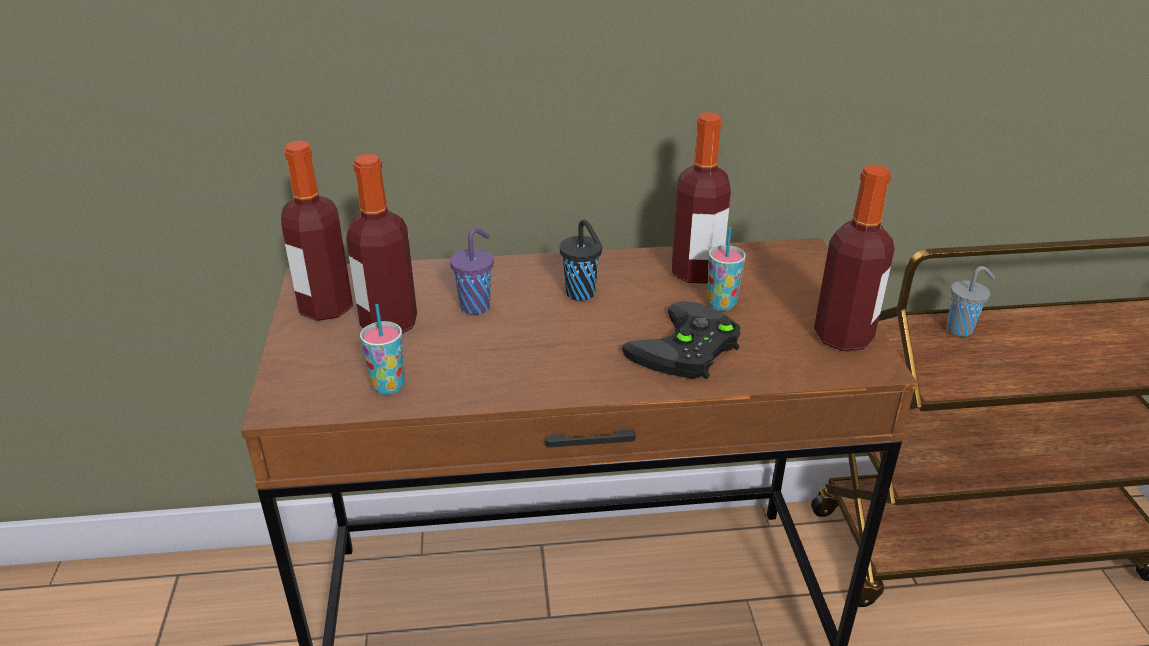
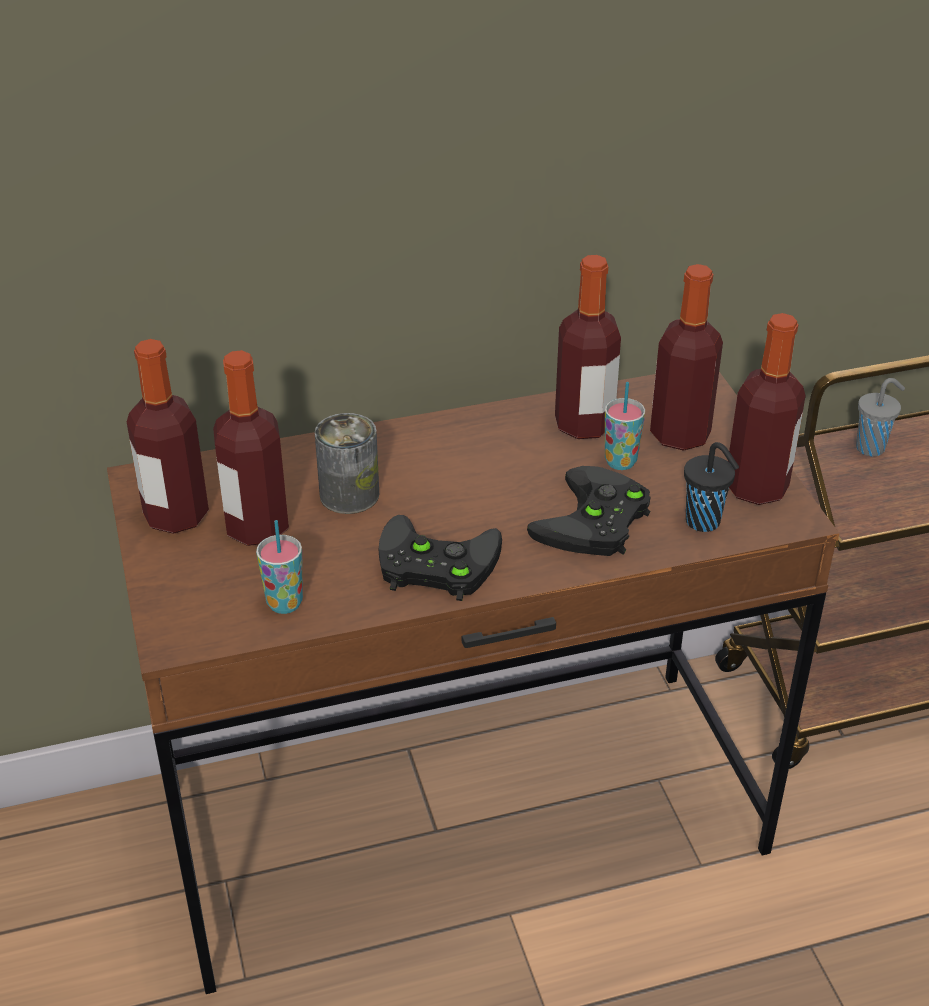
camera: 10 degrees left, 5 degrees up
purple cup [450,228,494,315] -> can [315,413,379,514]
black cup [560,220,602,301] -> black cup moved to [684,442,739,532]
none -> black game controller [378,515,502,601]
none -> bottle [650,264,723,451]

